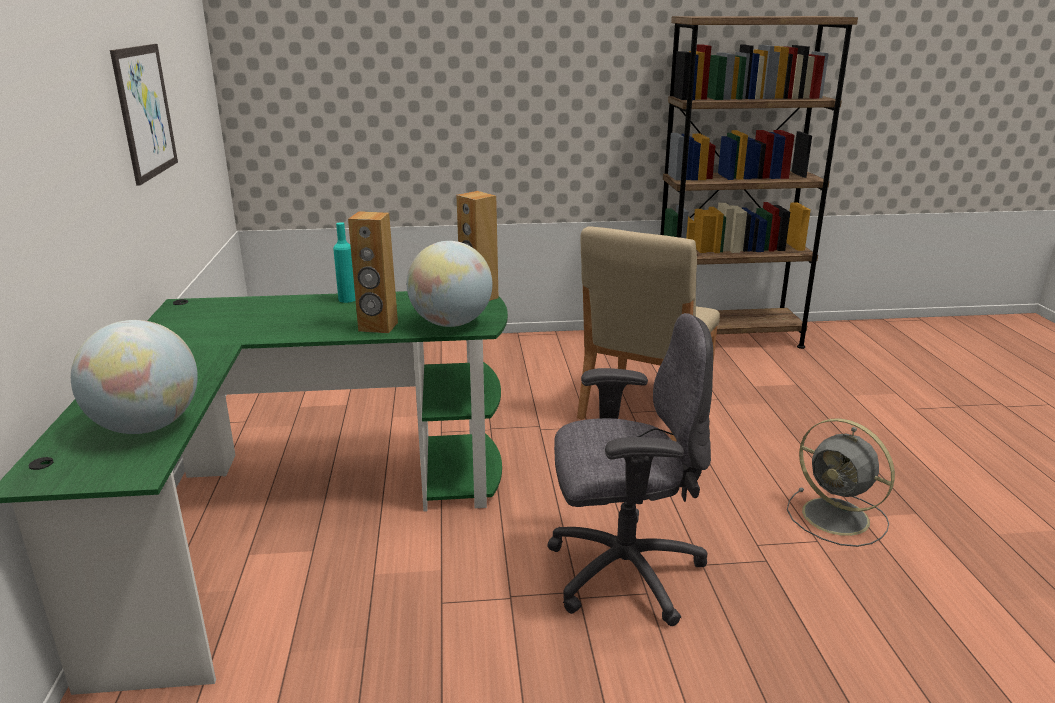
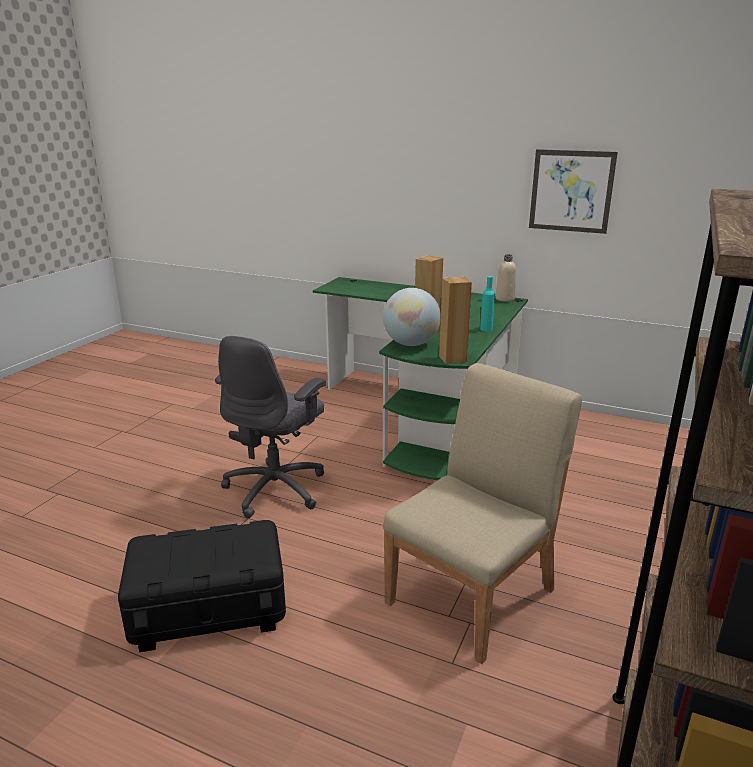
camera: 120 degrees right, 0 degrees up
globe [71,320,198,434] -> none
beige chair [577,226,720,442] -> beige chair turned 75 degrees clockwise [383,363,582,664]
grey fan [787,418,895,547] -> black storage box [118,520,286,652]
none -> beige bottle [495,254,516,302]

